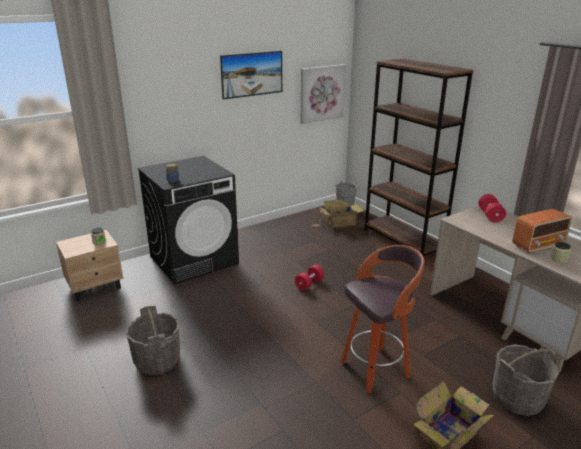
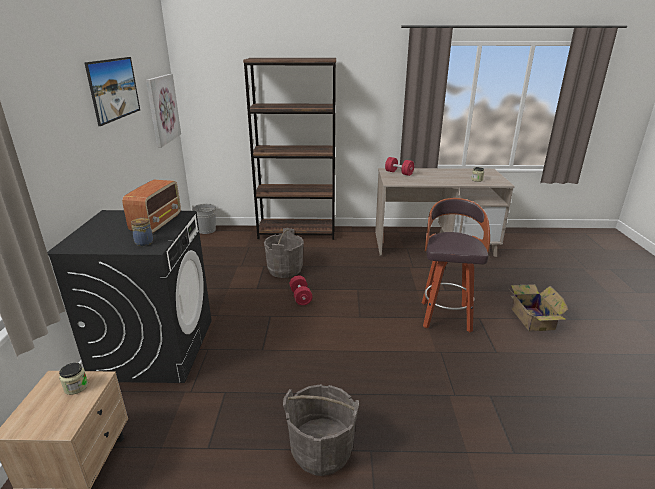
camera: 55 degrees left, 0 degrees up
cardboard box [312,199,364,228] -> none
grey bucket [493,344,559,416] -> grey bucket moved to [264,228,304,278]
radio [513,209,572,253] -> radio moved to [122,180,181,234]

